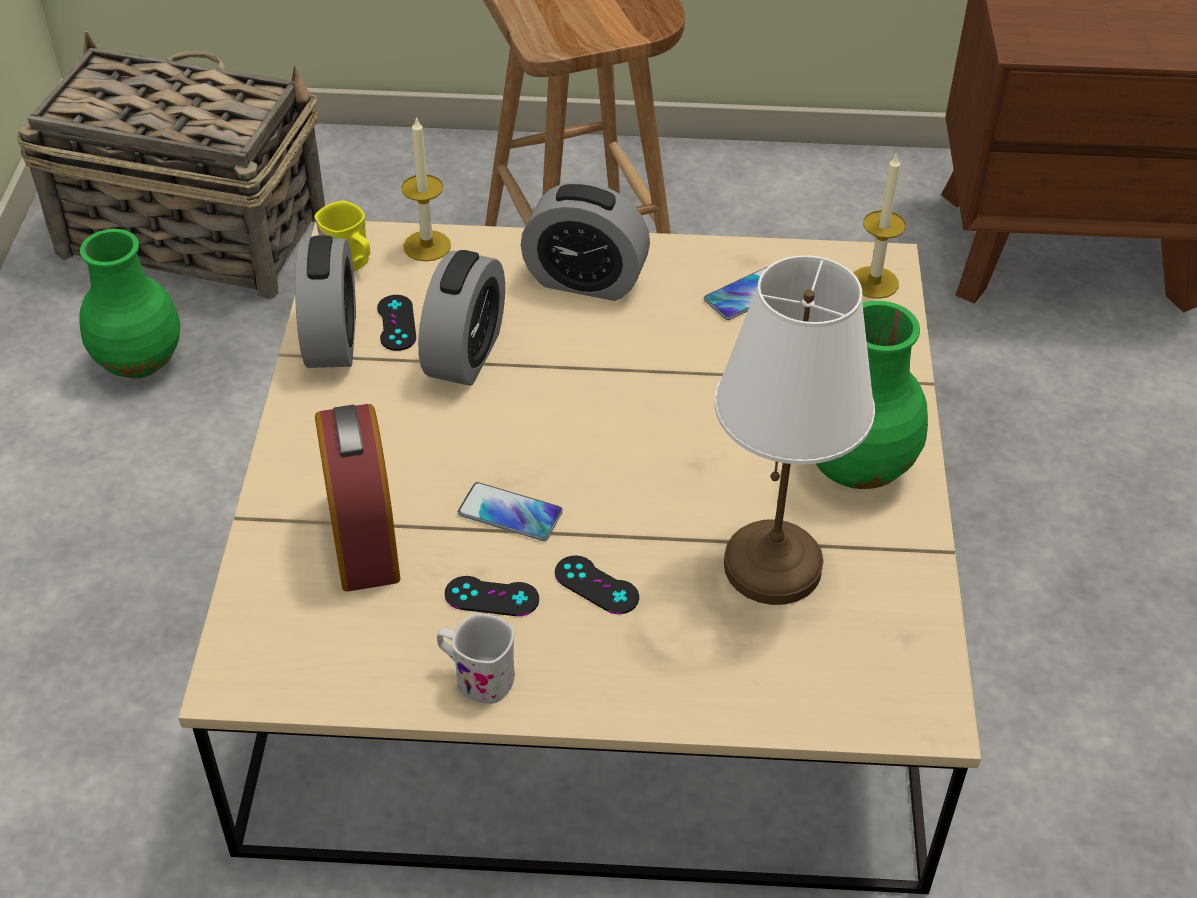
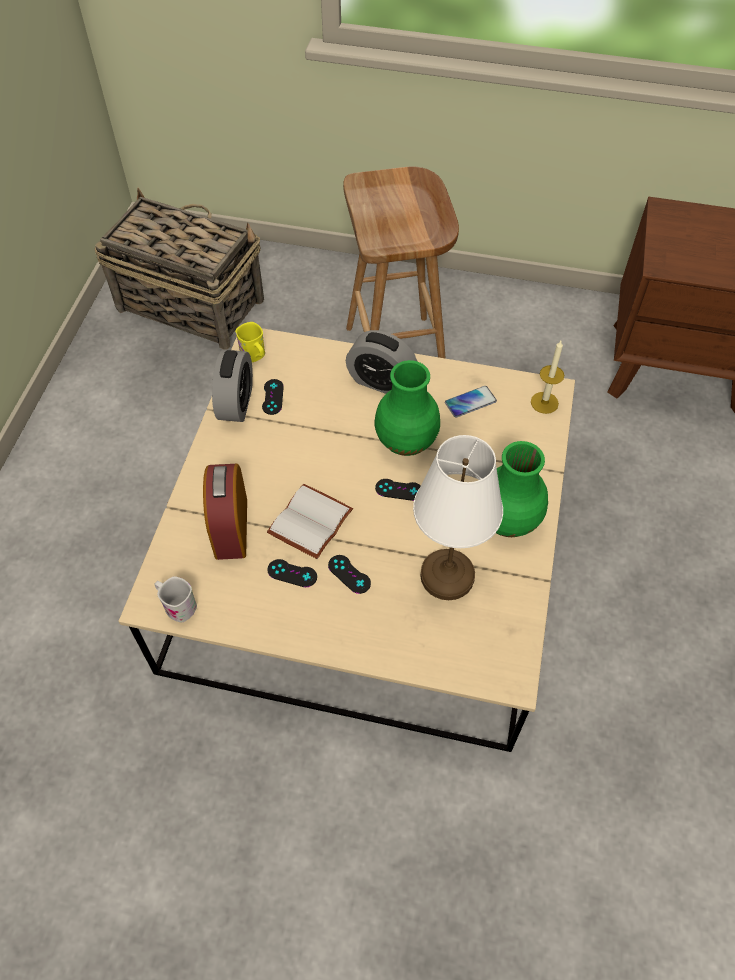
camera: 10 degrees right, 10 degrees up
green vase [79,229,180,378] -> green vase moved to [375,360,440,456]
candle [401,116,451,262] -> none
alarm clock [418,250,505,386] -> none
white mug [437,613,515,704] -> white mug moved to [154,577,197,622]
phone [458,482,563,541] -> white book [267,484,353,559]
none -> black game controller [375,479,421,501]

